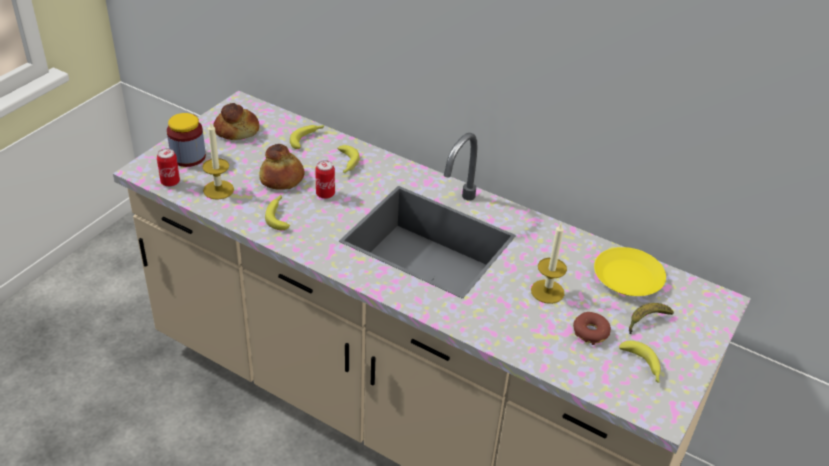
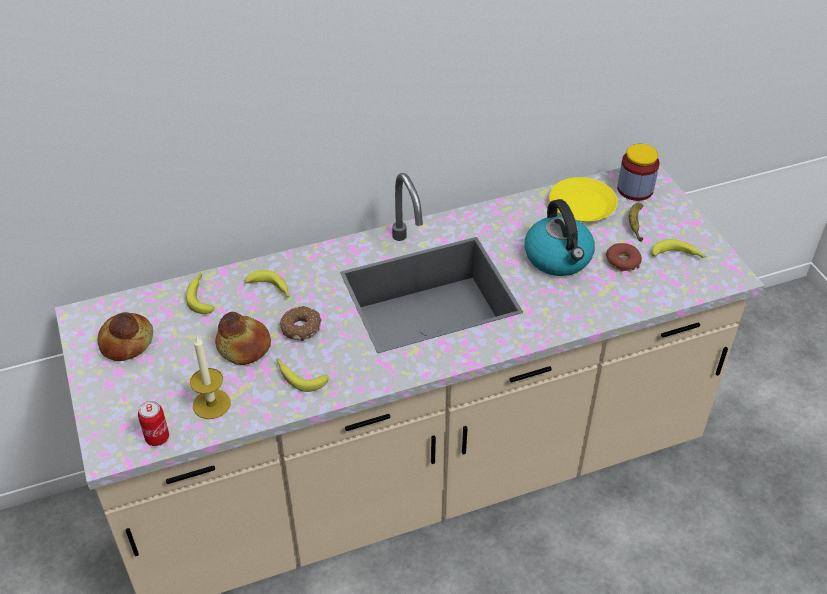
camera: 50 degrees left, 5 degrees up
jar [167,113,206,167] -> jar moved to [617,144,660,201]
can [315,160,335,199] -> donut [280,306,322,341]
candle [531,222,567,304] -> kettle [524,199,595,276]

